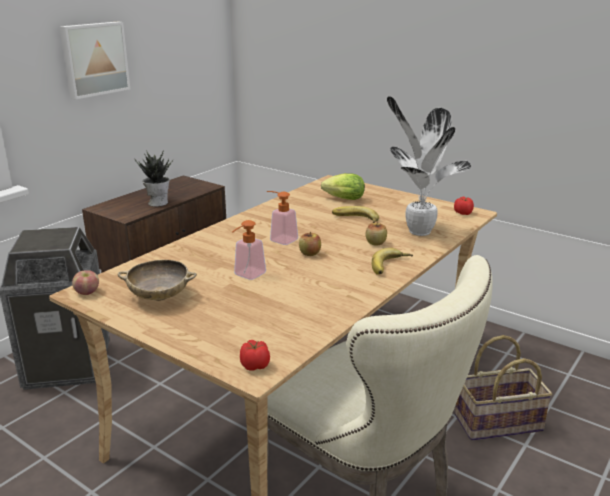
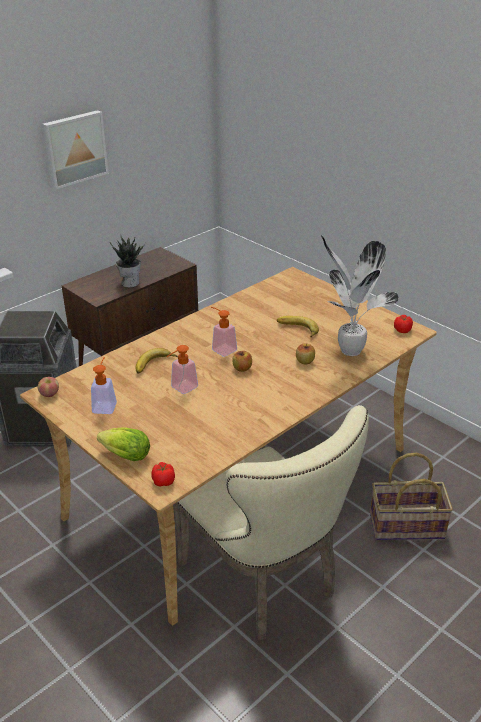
camera: 10 degrees right, 10 degrees up
beige bowl [118,260,197,301] -> soap dispenser [91,357,117,414]
lettuce [321,173,365,200] -> lettuce moved to [97,428,150,461]
banana [372,248,413,275] -> banana moved to [135,348,178,374]

